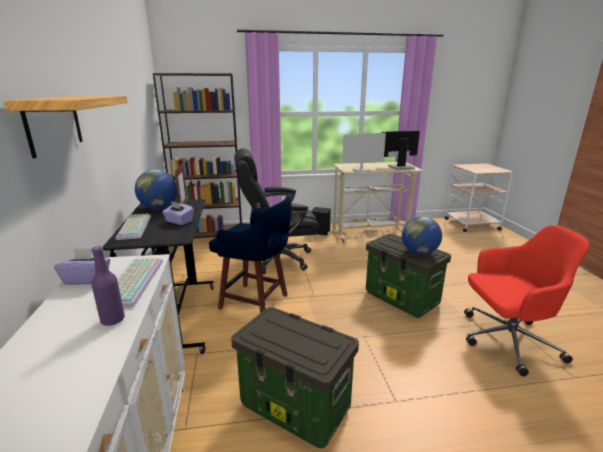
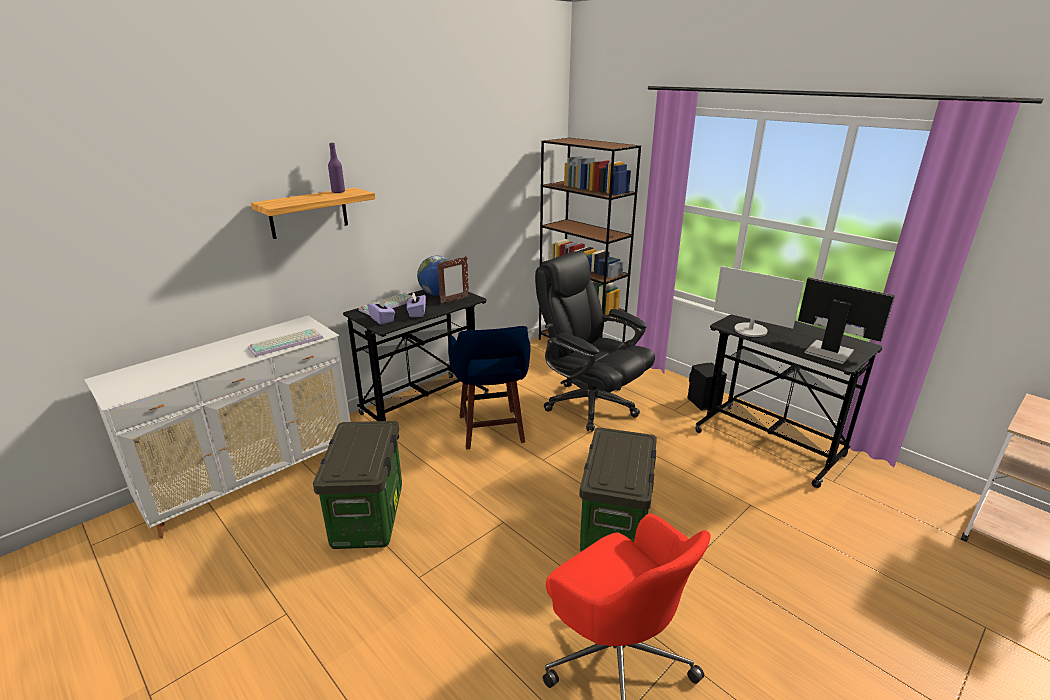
camera: 55 degrees right, 5 degrees up
purple tissue box [54,248,110,285] -> purple tissue box moved to [367,298,395,325]
purple bottle [91,246,125,326] -> purple bottle moved to [328,143,345,193]
beige desk [333,162,423,244] -> black desk [695,314,882,488]
globe [402,216,442,255] -> none

